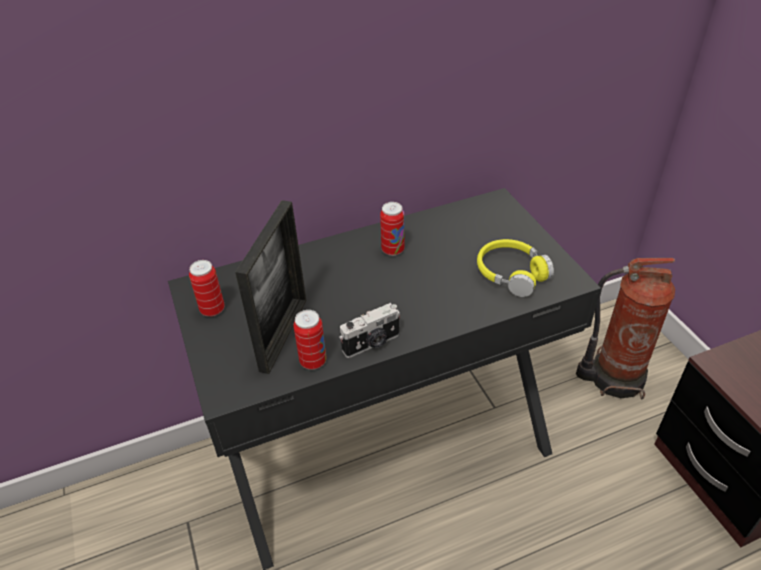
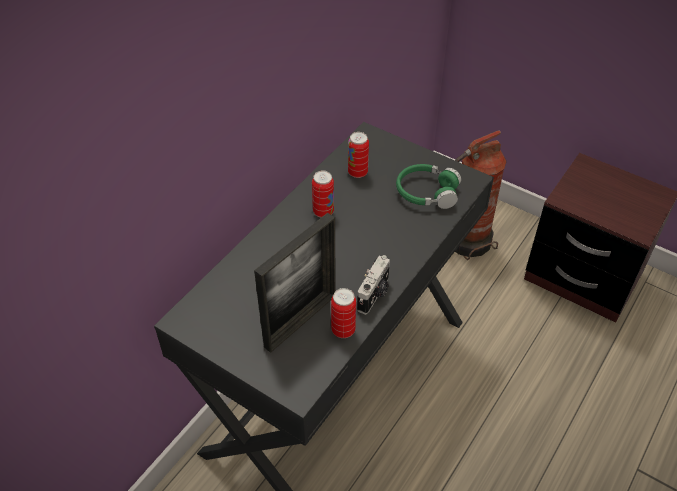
camera: 35 degrees left, 5 degrees up
can [189,260,225,317] -> can moved to [348,132,369,178]
picture frame [235,200,306,374] -> picture frame turned 60 degrees clockwise [254,213,336,353]
yellow headphones [477,239,554,297] -> green headphones [396,164,461,209]

